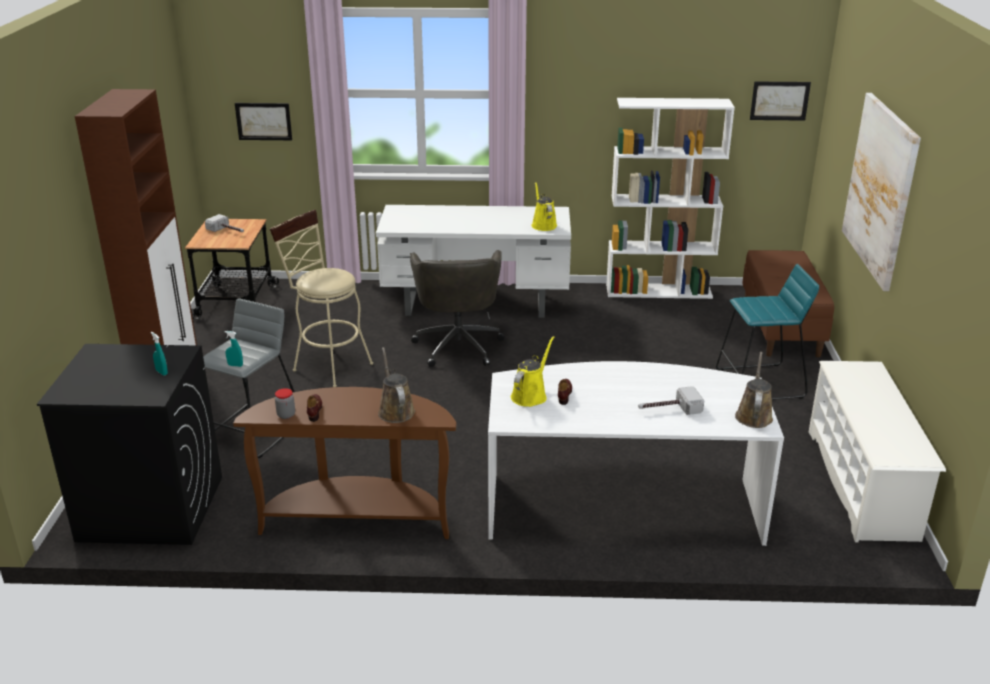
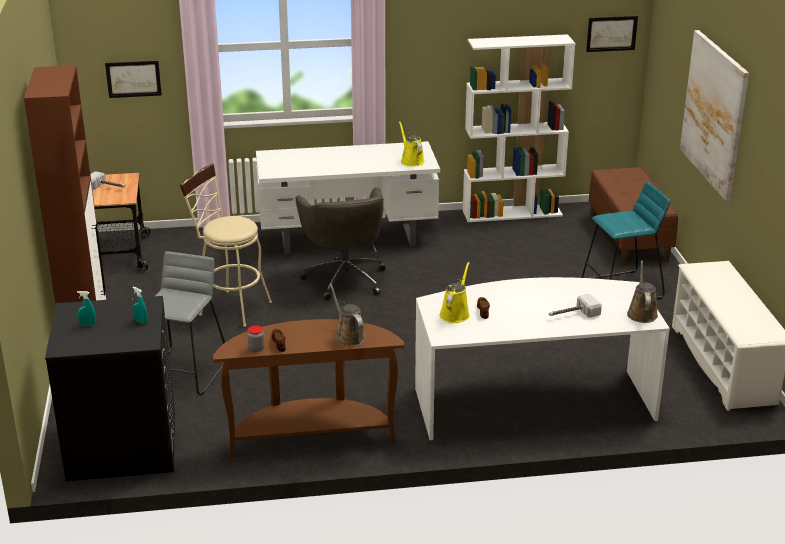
camera: 10 degrees left, 0 degrees up
turquoise spray bottle [224,331,243,367] -> turquoise spray bottle moved to [77,291,96,326]

